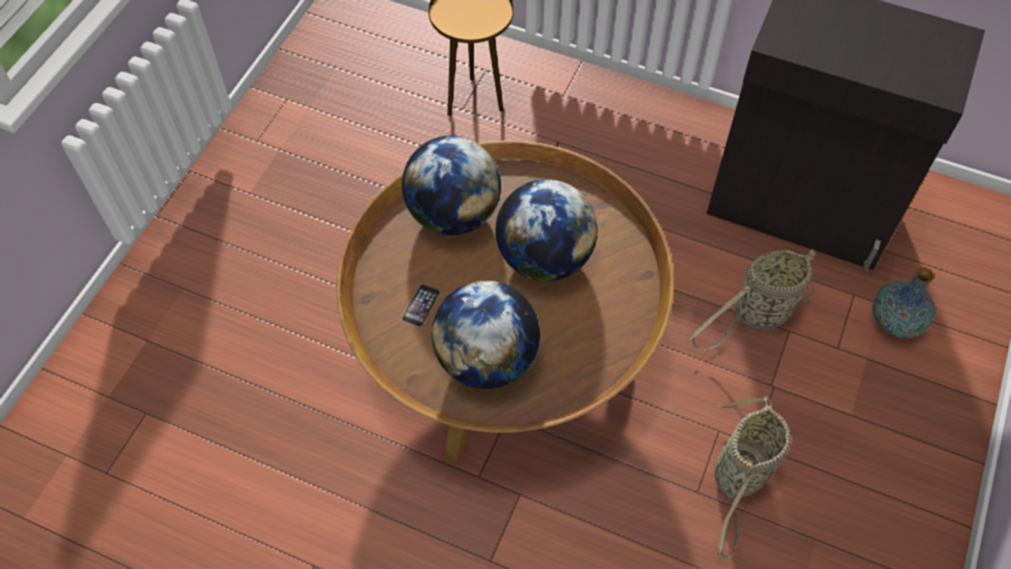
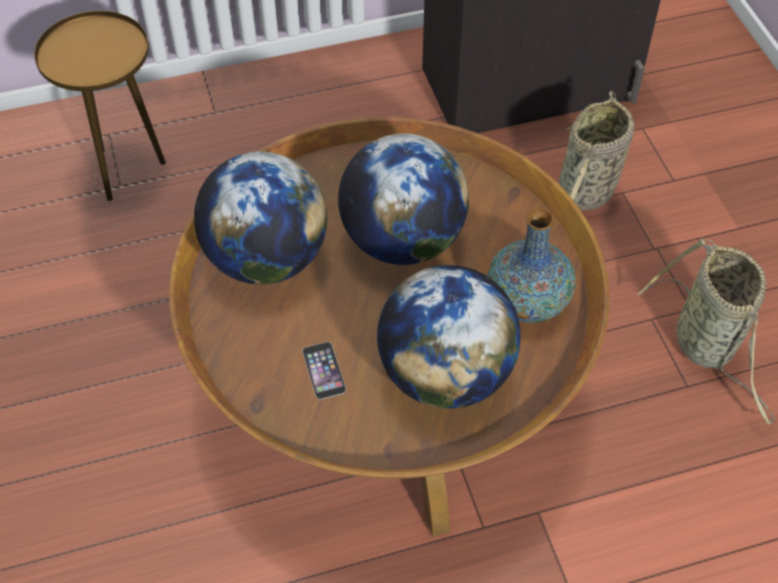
camera: 40 degrees left, 5 degrees down
vase [872,267,935,338] -> vase moved to [487,208,576,323]

